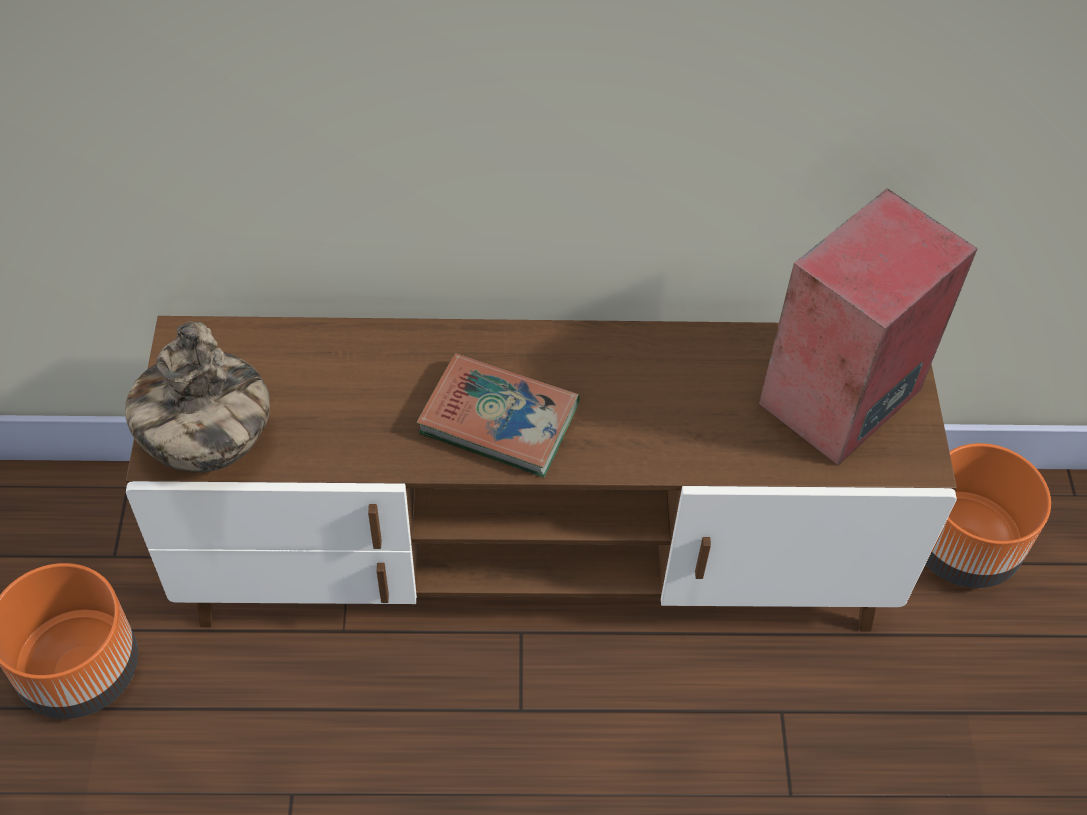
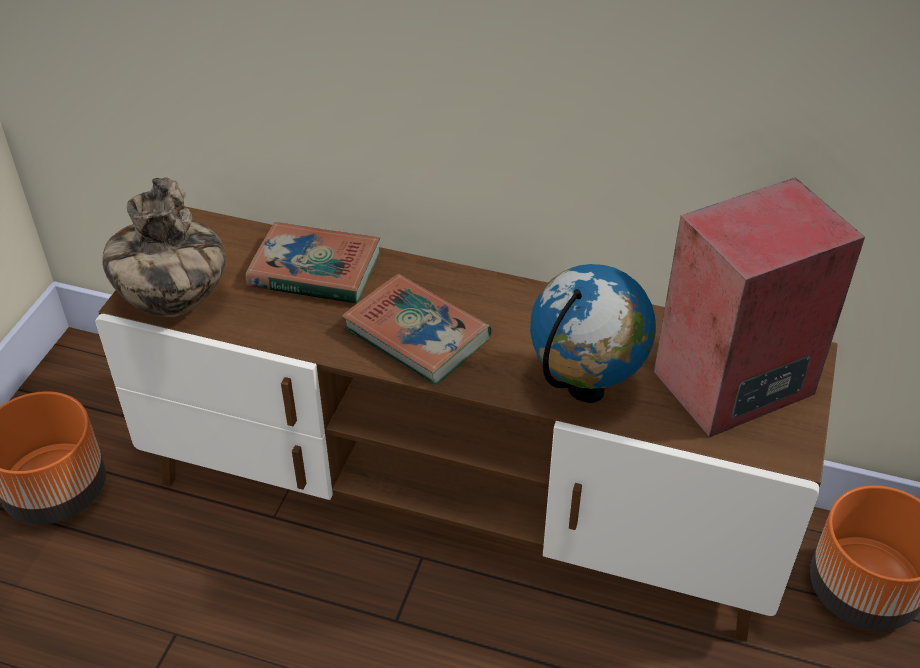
camera: 20 degrees right, 10 degrees down
none -> book [246,222,380,304]
none -> globe [530,264,656,403]

